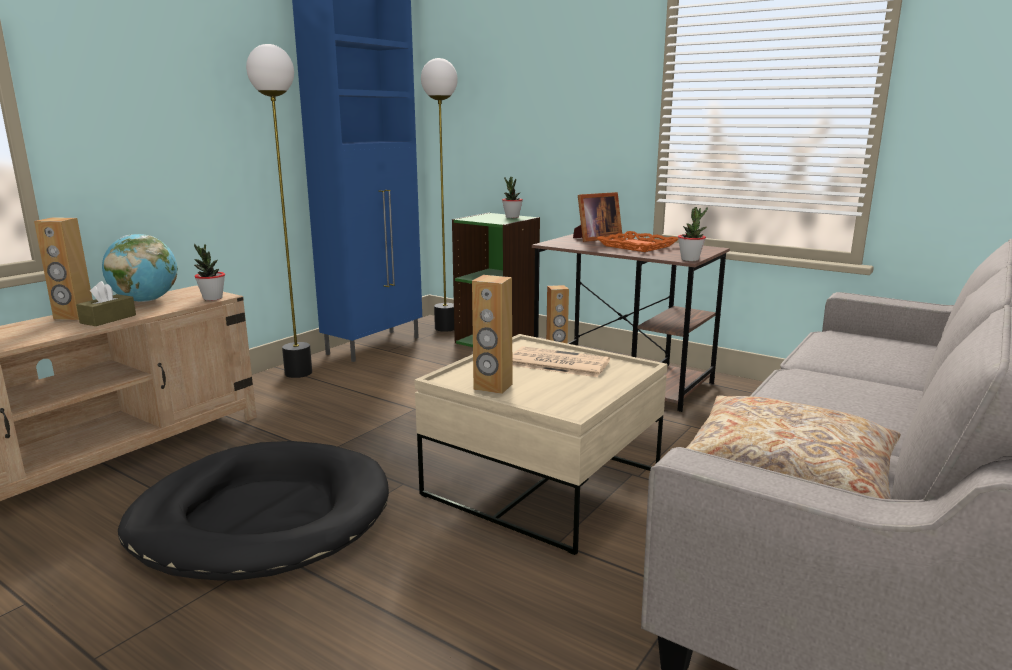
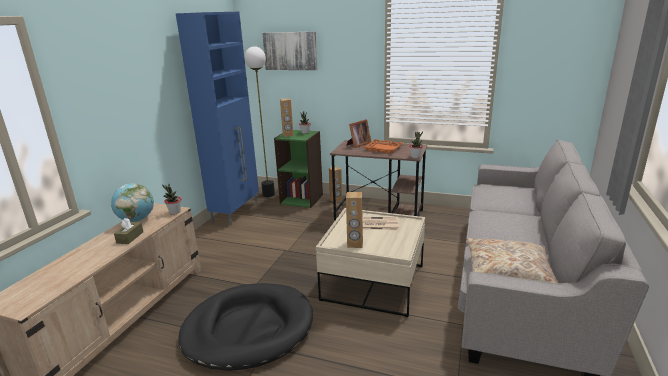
camera: 15 degrees left, 5 degrees up
brown speaker [34,217,93,320] -> brown speaker moved to [280,98,293,137]
floor lamp [246,44,312,378] -> none
none -> picture [262,32,317,70]

